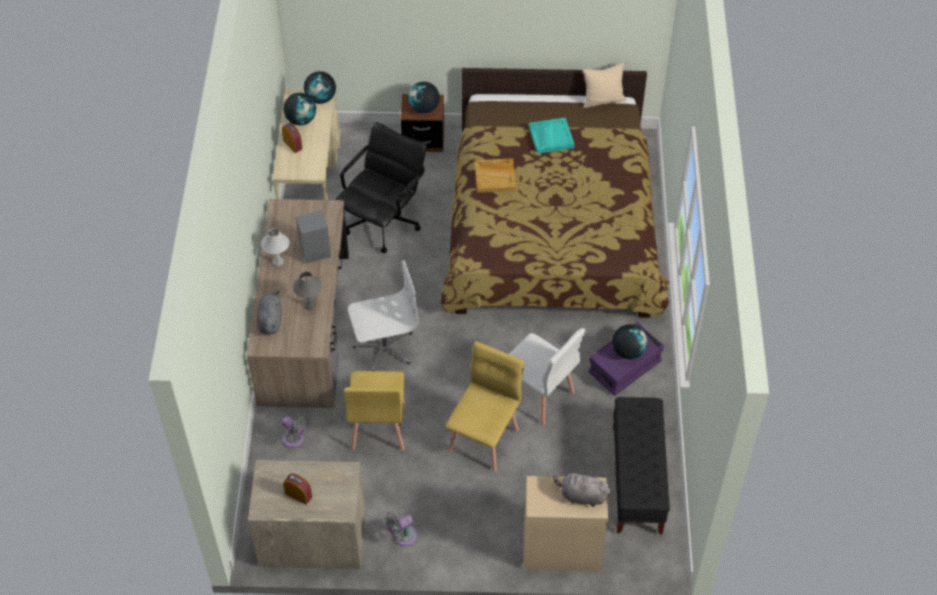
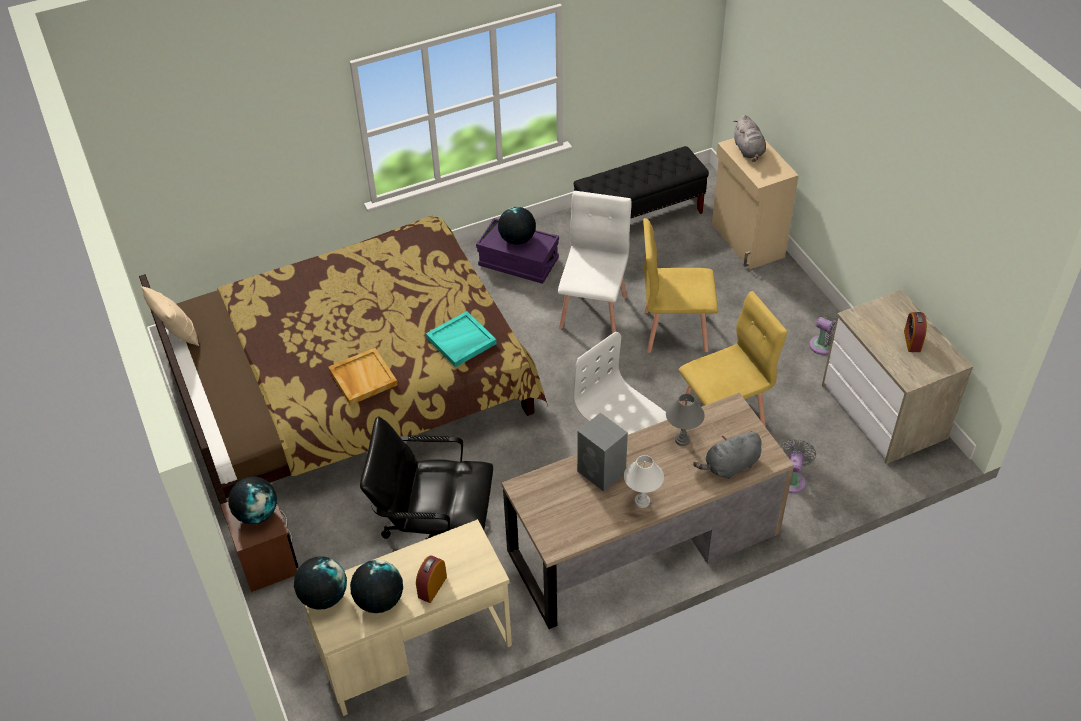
camera: 115 degrees left, 5 degrees down
turquoise tray [529,117,575,154] -> turquoise tray moved to [426,311,497,367]

